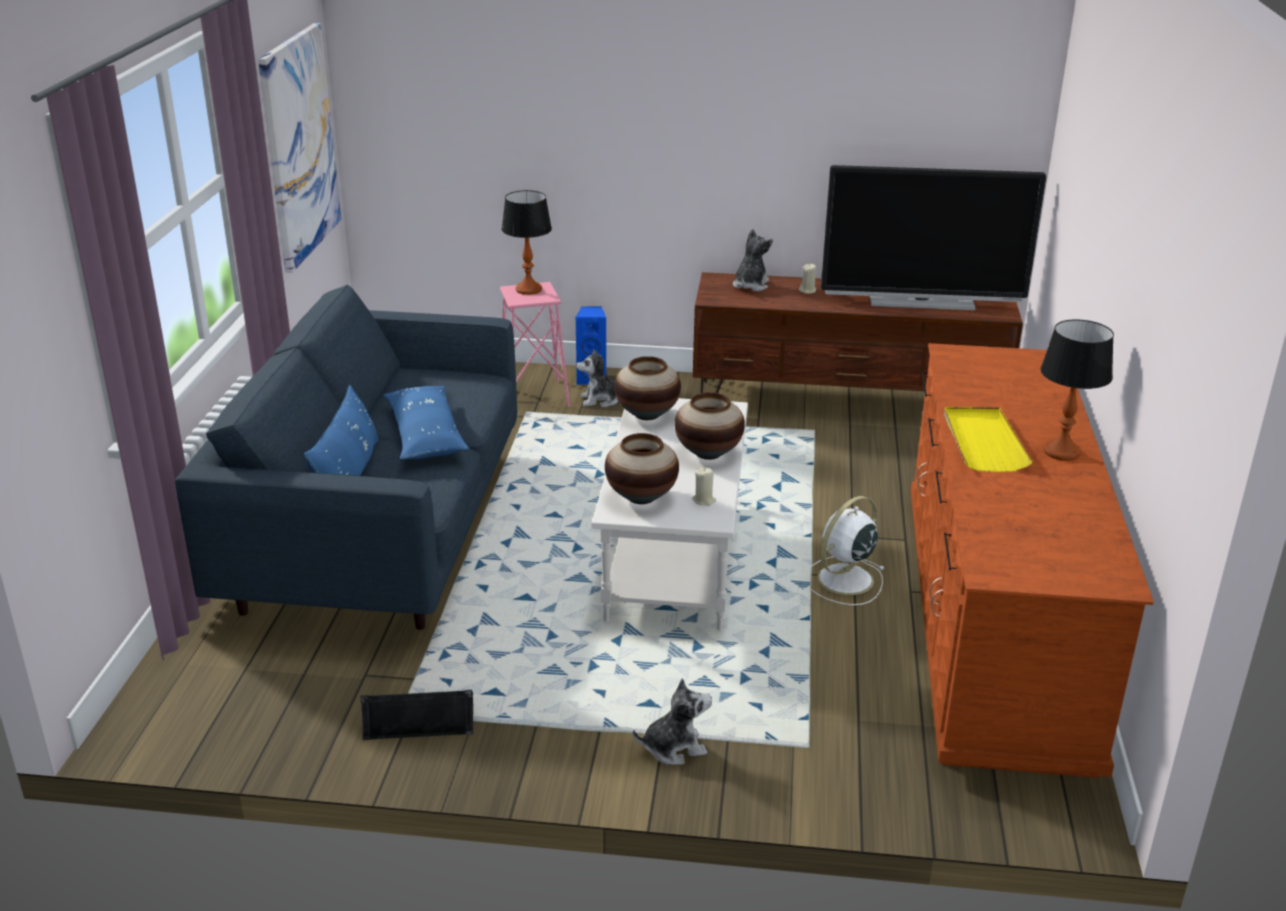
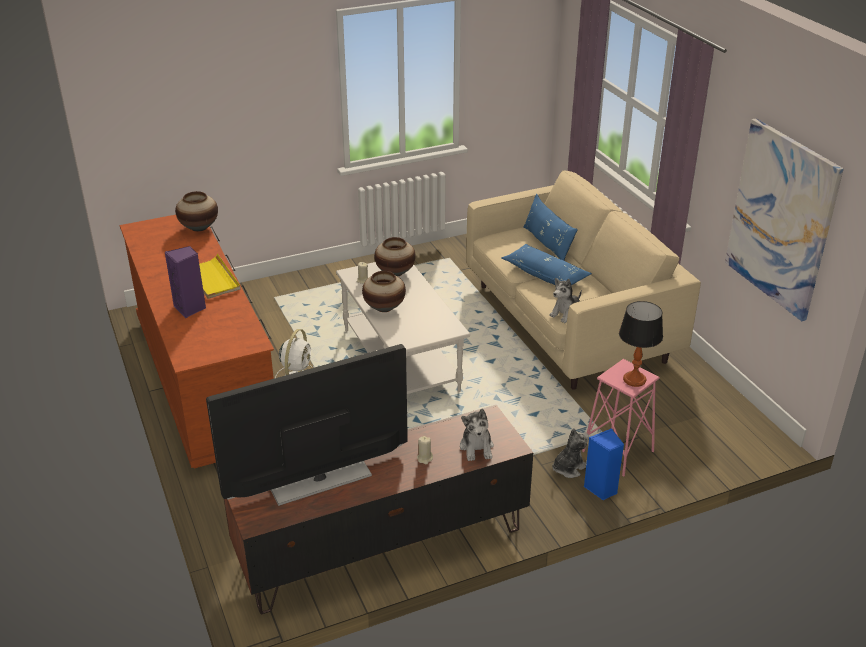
camera: 150 degrees right, 5 degrees up
blue sofa [175,285,517,630] -> beige sofa [466,170,701,389]
black speaker [361,690,473,740] -> none
vase [614,356,681,420] -> vase moved to [175,191,218,232]
plush toy [633,678,712,765] -> plush toy moved to [549,278,582,323]
table lamp [1040,319,1114,461] -> none
none -> purple speaker [165,246,206,318]

